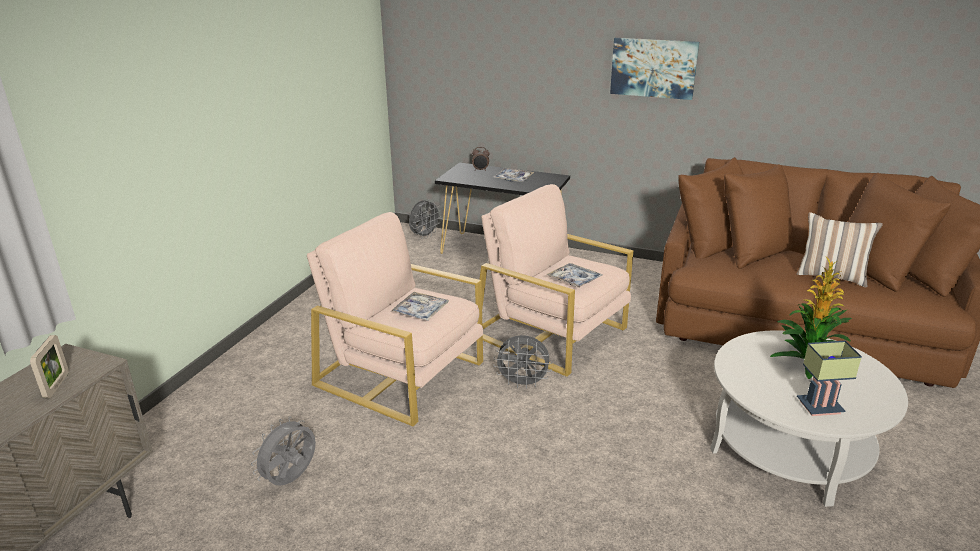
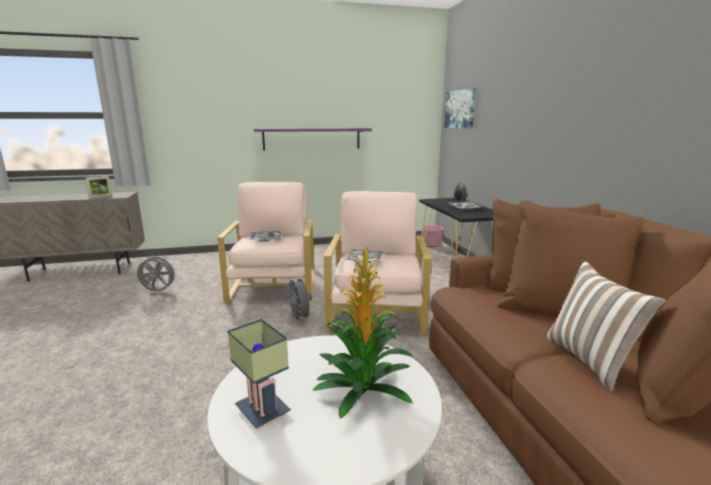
camera: 55 degrees right, 10 degrees down
grey fan [409,200,441,239] -> pink planter [422,225,443,247]
picture [610,38,699,100] -> picture moved to [444,88,476,129]
none -> purple shelf [254,128,372,150]

